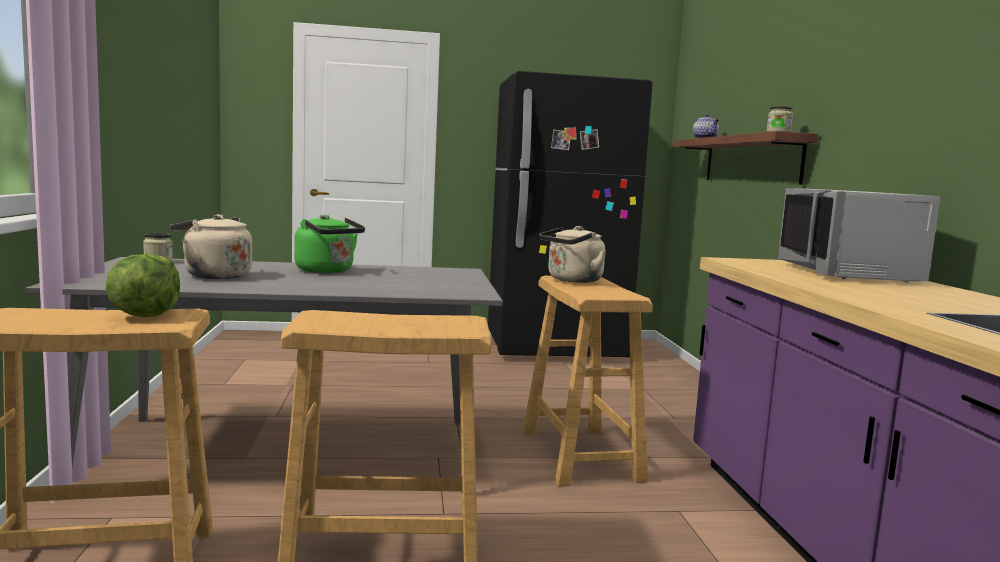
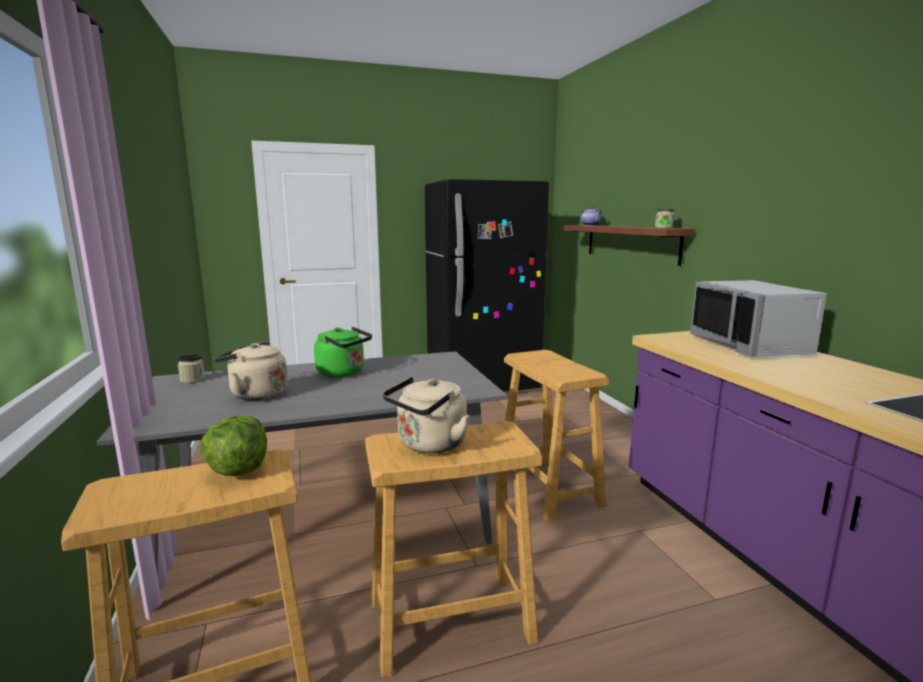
camera: 10 degrees left, 5 degrees up
beige kettle [539,226,606,283] -> beige kettle moved to [383,377,469,453]

